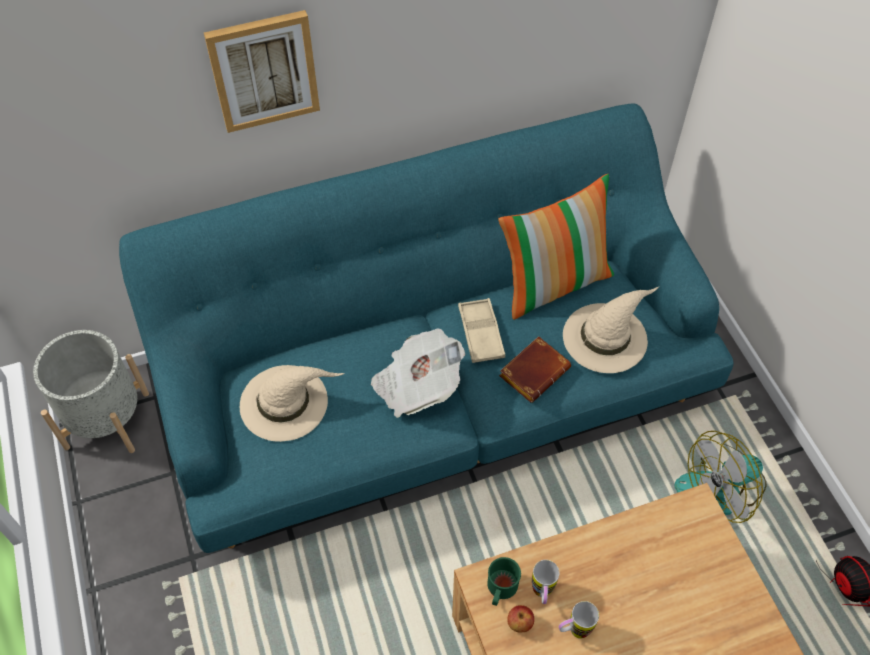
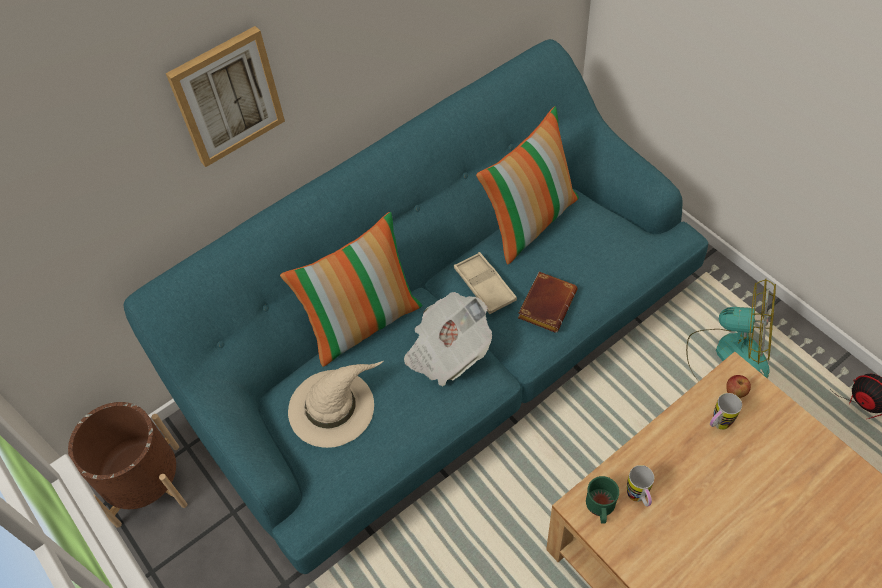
camera: 15 degrees left, 0 degrees up
grey planter [33,330,149,453] -> brown planter [68,402,187,528]
apple [507,605,534,633] -> apple moved to [726,375,751,398]
mug [559,601,599,639] -> mug moved to [710,393,742,430]
beige hat [563,287,659,373] -> none
fan [675,431,766,523] -> fan turned 120 degrees counterclockwise [686,279,776,379]
none -> pillow [280,212,422,367]

